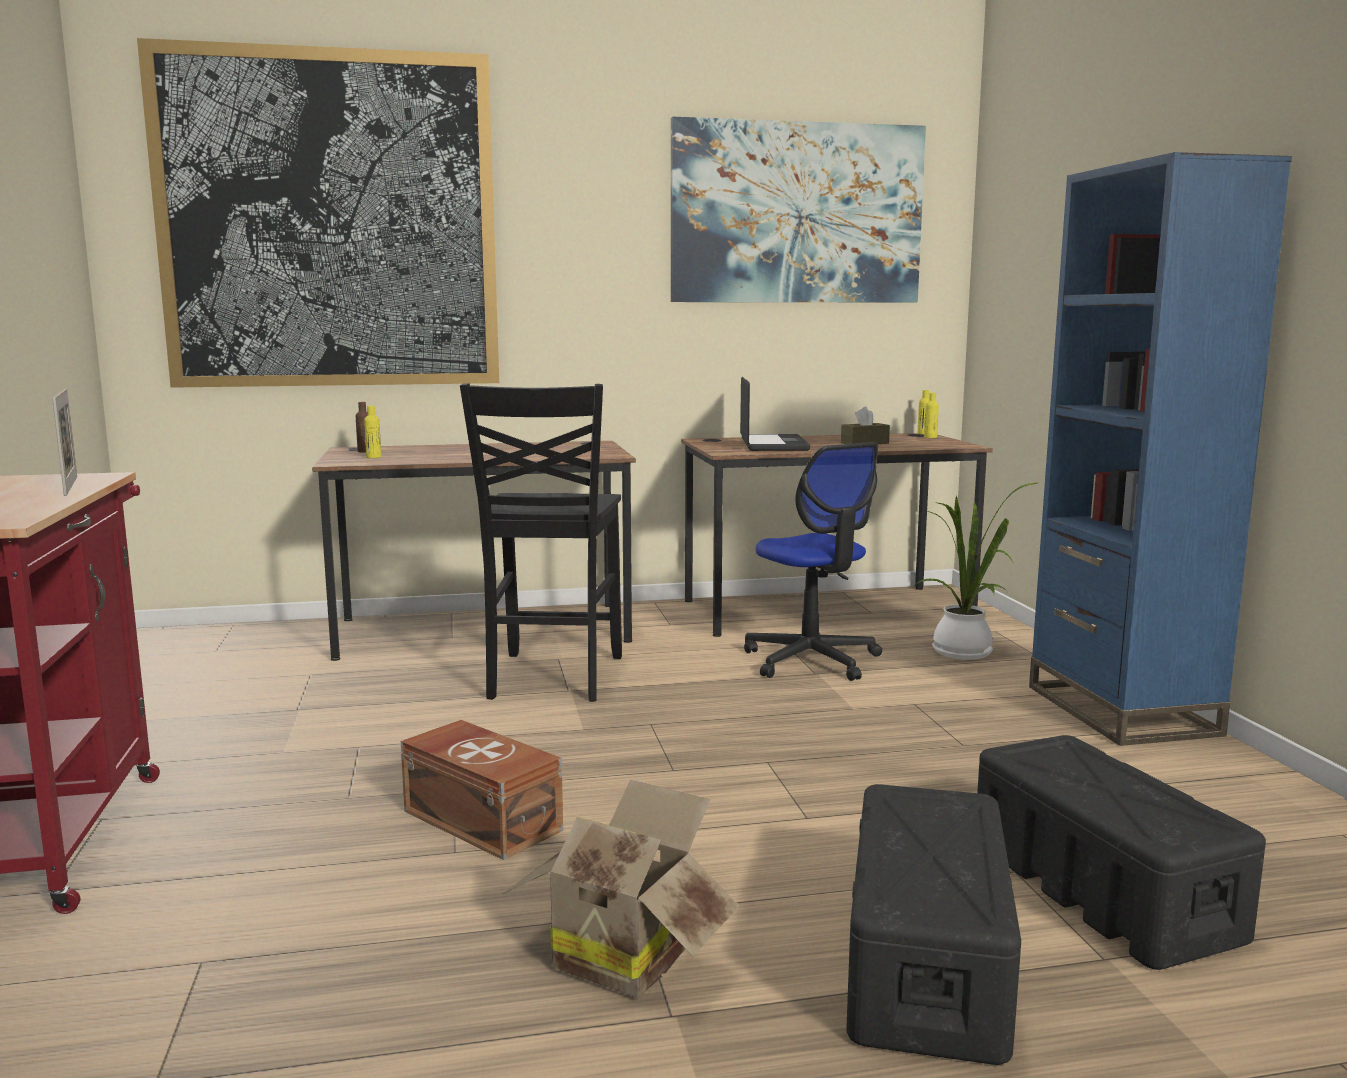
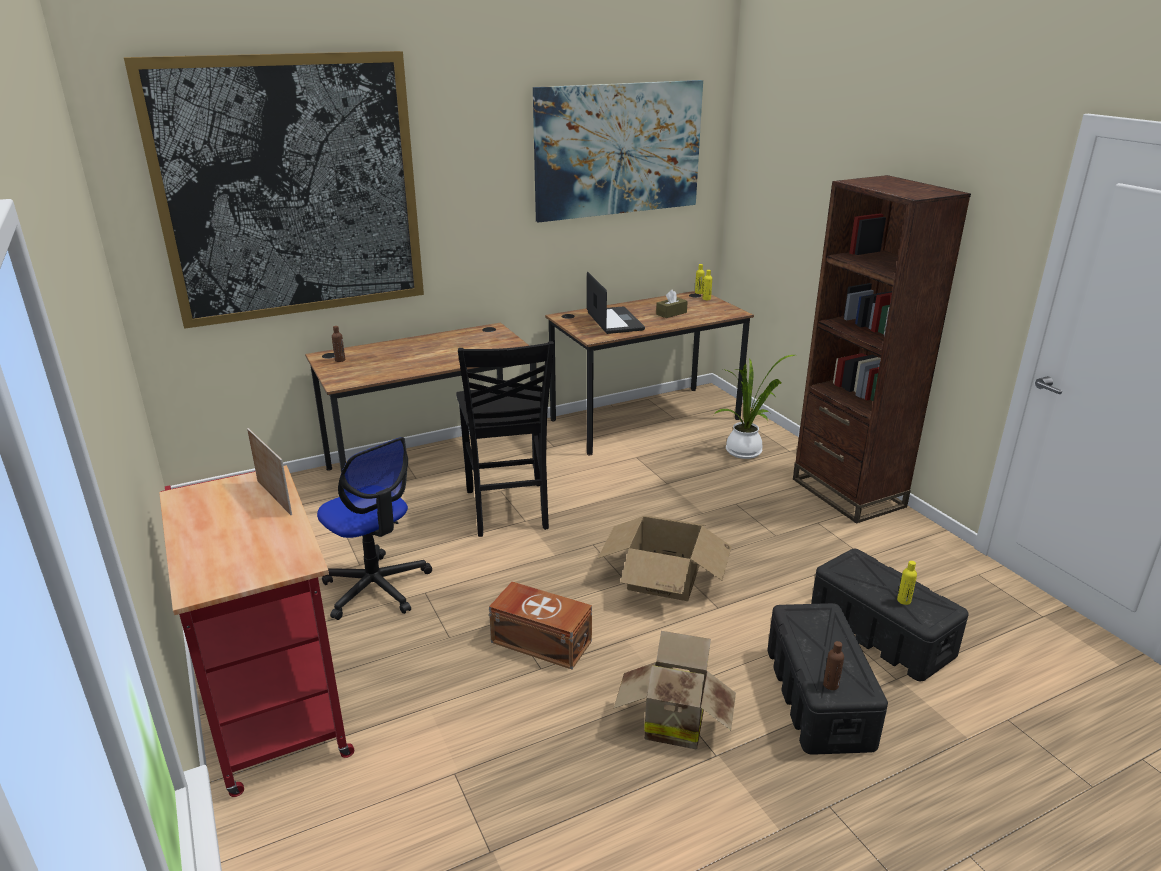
camera: 15 degrees left, 15 degrees up
yellow bottle [364,406,381,458] -> yellow bottle moved to [897,561,917,605]
office chair [744,442,882,681] -> office chair moved to [317,437,432,620]
blue bookcase [1029,152,1292,746] -> brown bookcase [793,175,971,523]
none -> cardboard box [598,516,732,601]
none -> brown bottle [823,641,844,690]

